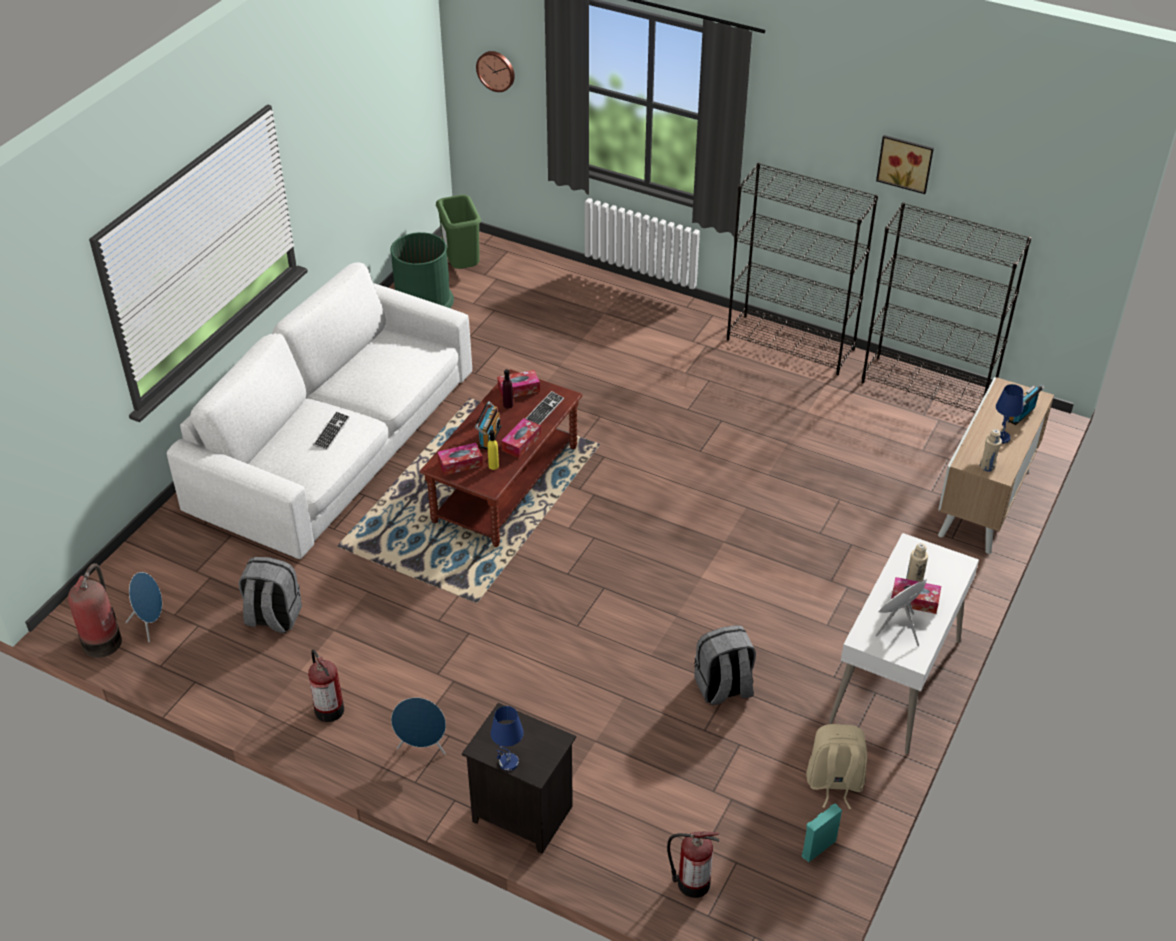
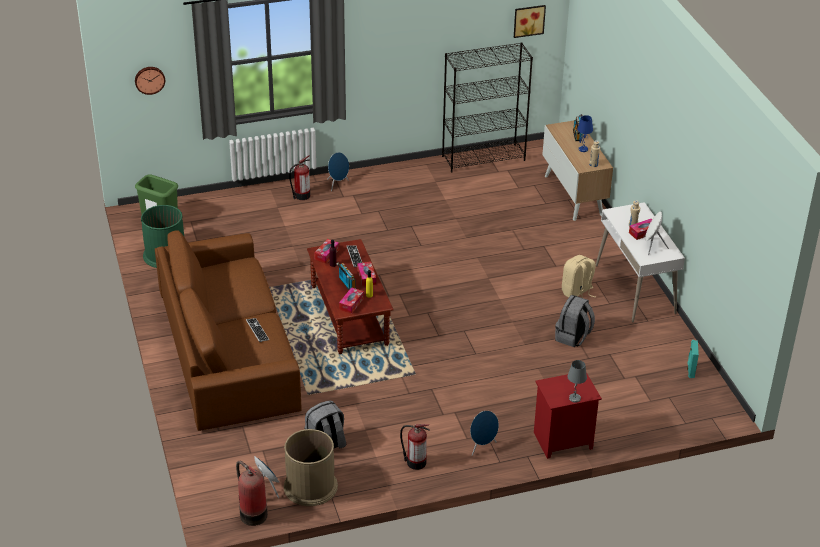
camera: 45 degrees left, 5 degrees down
white sofa [167,262,472,559] -> brown sofa [155,230,302,431]
black nightstand [462,703,576,854] -> red nightstand [534,372,602,459]
blue table lamp [491,706,524,771] -> grey table lamp [567,360,587,403]
fire extinguisher [667,831,719,898] -> fire extinguisher moved to [289,155,310,200]
black bookcase [727,163,878,375] -> none
beige backpack [806,724,867,809] -> beige backpack moved to [562,255,596,298]
picture [876,135,934,194] -> picture moved to [514,5,546,38]
none -> brown trash can [284,429,338,506]
none -> blue speaker [327,152,349,191]

